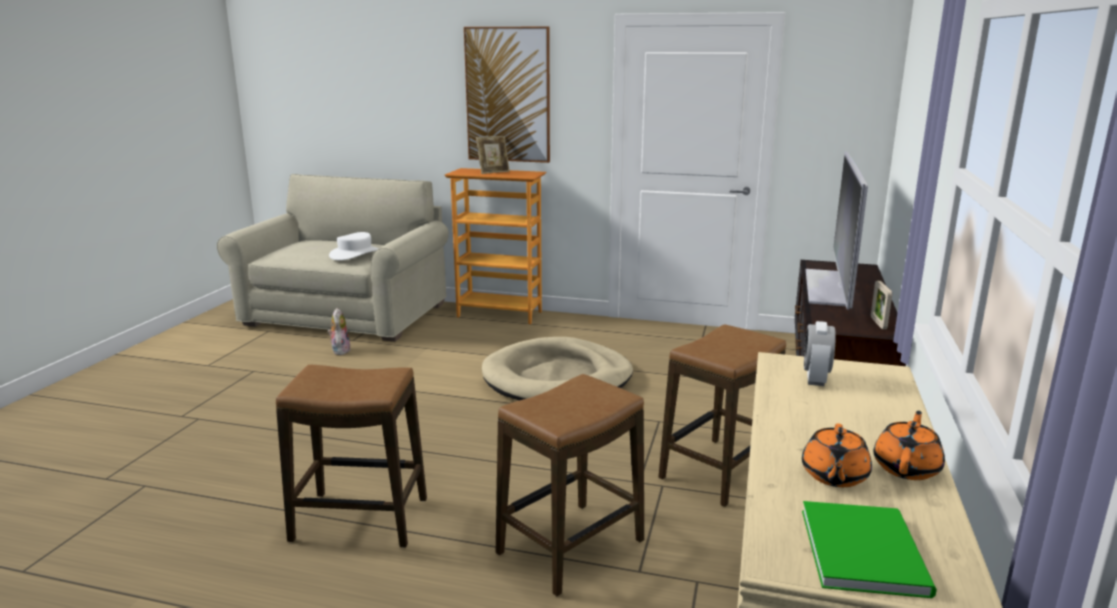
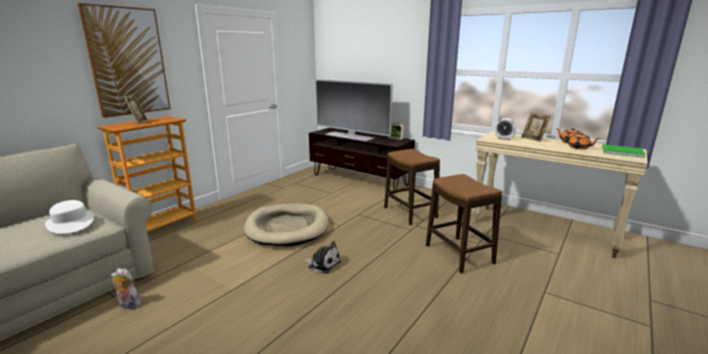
camera: 70 degrees left, 0 degrees up
stool [276,365,427,548] -> none
none -> plush toy [304,241,341,274]
none -> picture frame [521,112,551,142]

